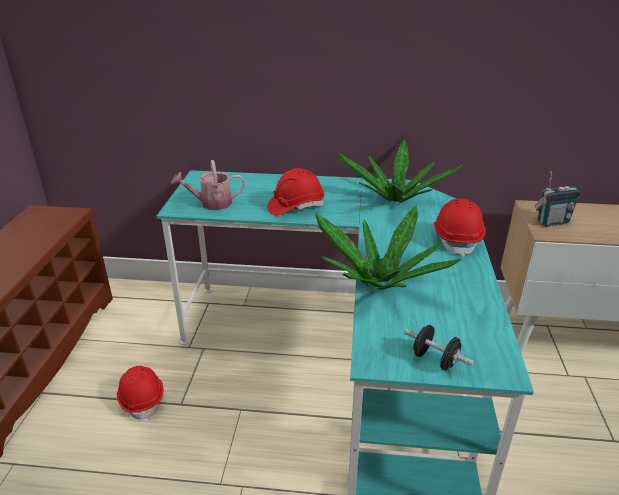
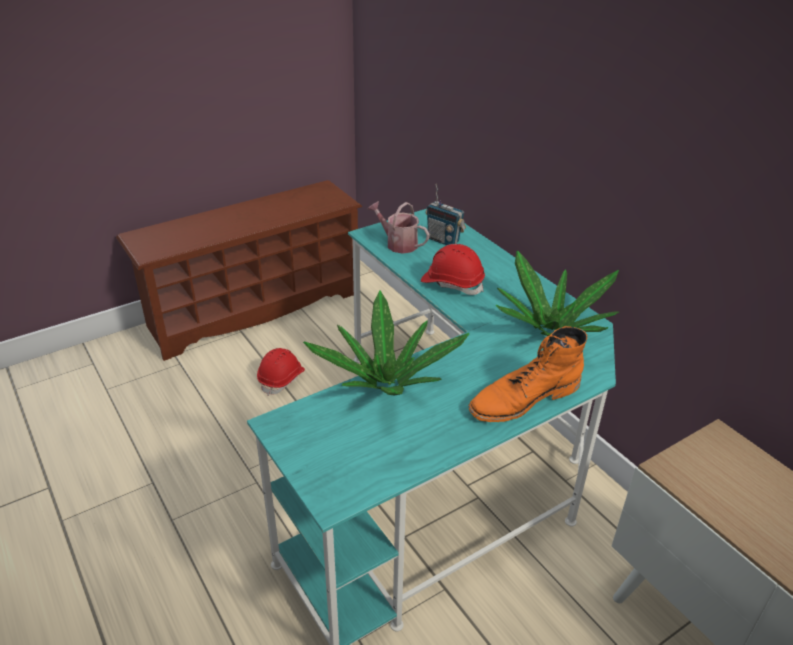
camera: 50 degrees right, 5 degrees up
black dumbbell [404,325,474,370] -> none
red hard hat [434,199,486,257] -> orange boot [468,326,587,422]
radio [535,171,580,226] -> radio moved to [425,184,466,245]

